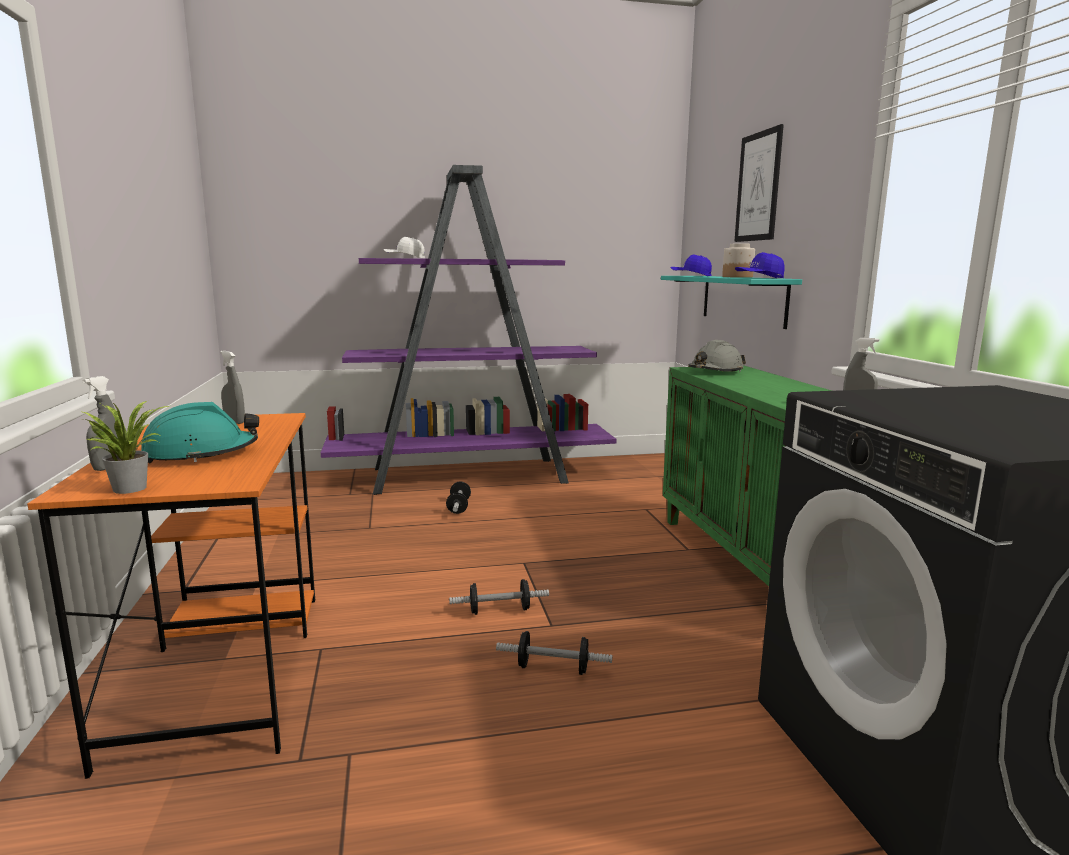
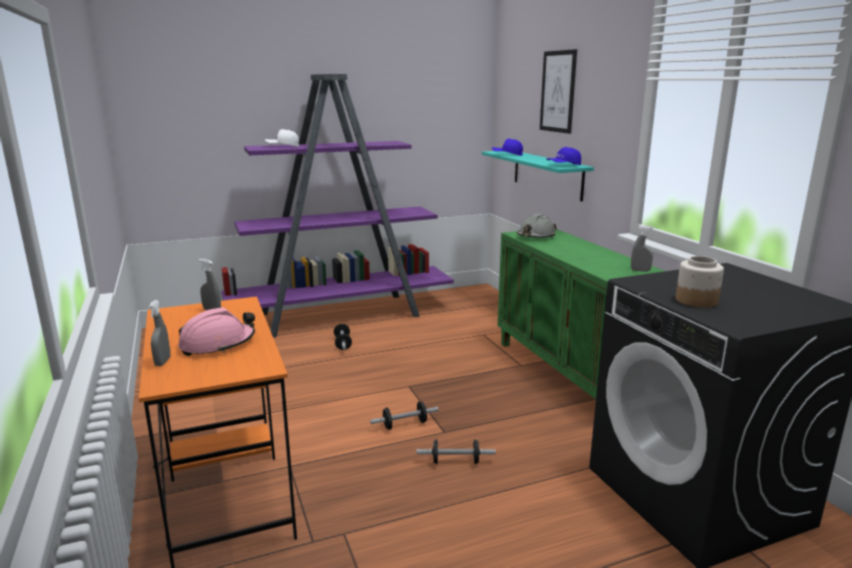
camera: 10 degrees left, 5 degrees up
potted plant [83,401,169,494] -> none
turquoise hard hat [141,402,259,463] -> pink hard hat [178,307,255,356]
jar [722,243,755,278] -> jar moved to [676,256,724,308]

